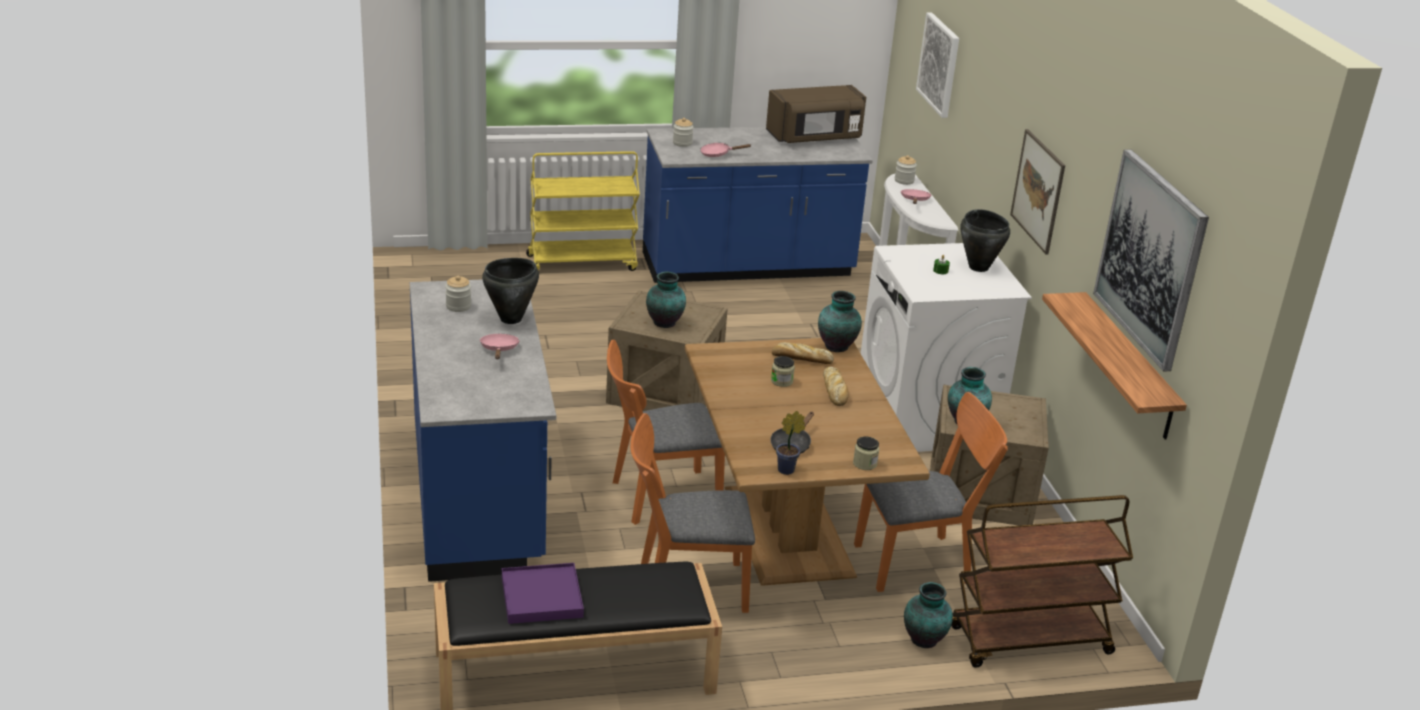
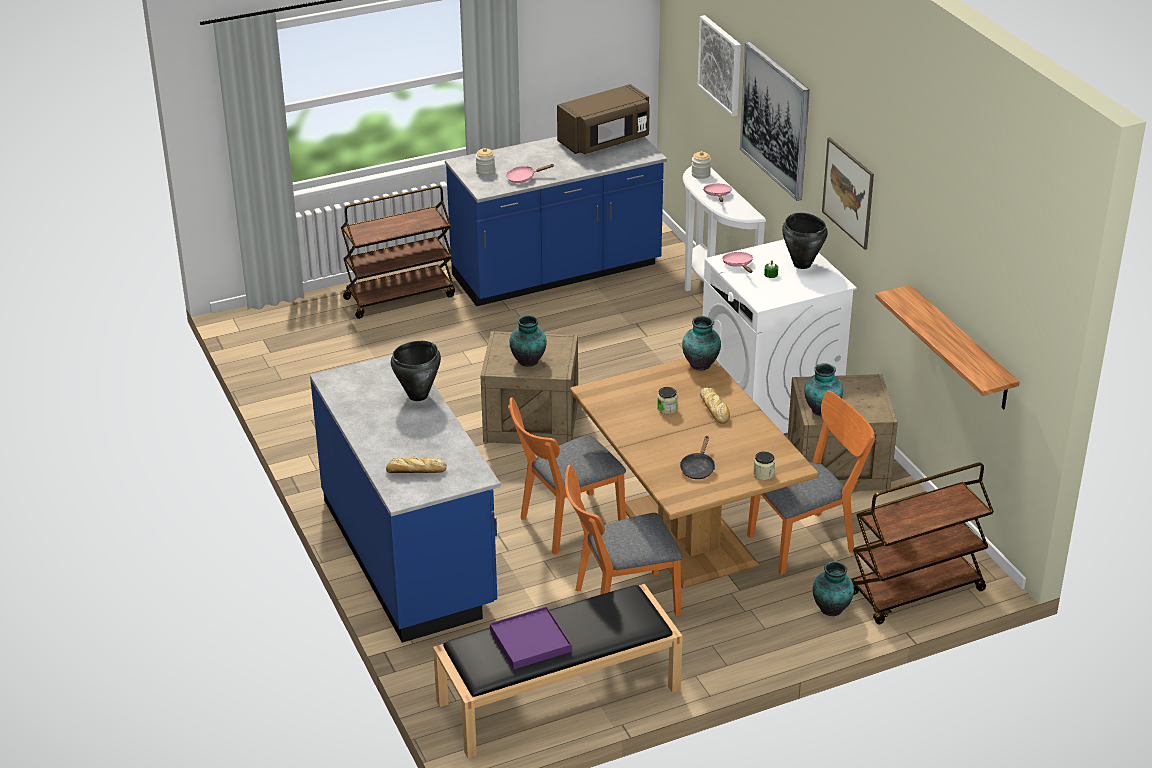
camera: 10 degrees left, 5 degrees up
jar [445,276,471,312] -> none
pink frying pan [480,334,520,359] -> pink frying pan moved to [722,252,753,273]
yellow cart [526,151,640,271] -> brown cart [341,186,455,319]
bread [772,342,834,364] -> bread moved to [386,456,447,473]
potted plant [776,411,805,475] -> none
picture [1093,149,1209,372] -> picture moved to [740,42,810,201]

